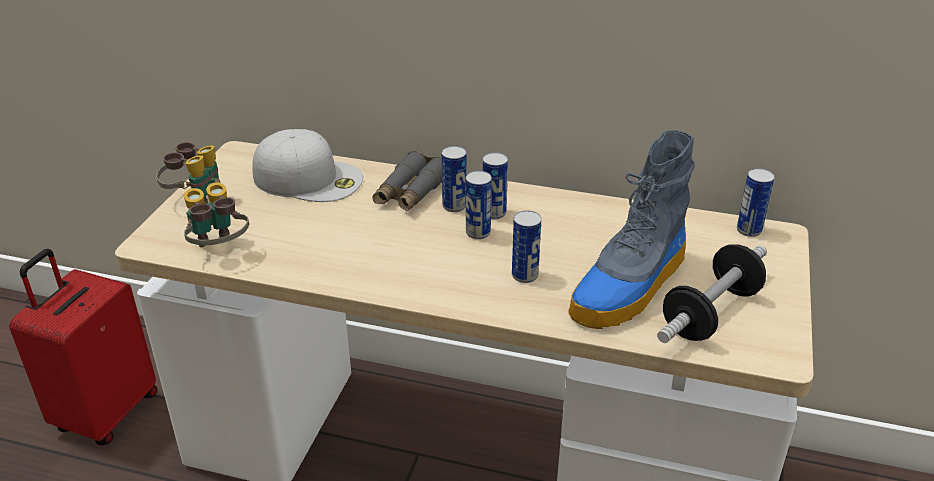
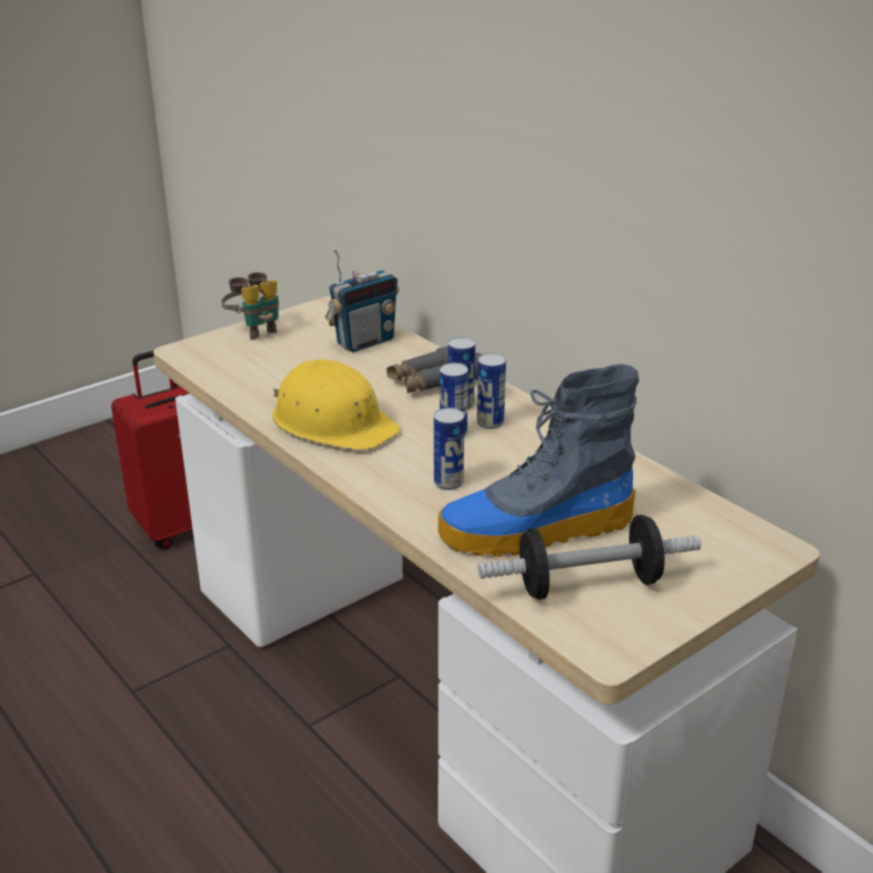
camera: 35 degrees right, 5 degrees down
binoculars [184,183,249,247] -> none
white cap [252,129,363,202] -> radio [325,248,399,352]
can [737,168,775,237] -> none
none -> yellow hard hat [273,359,400,451]

